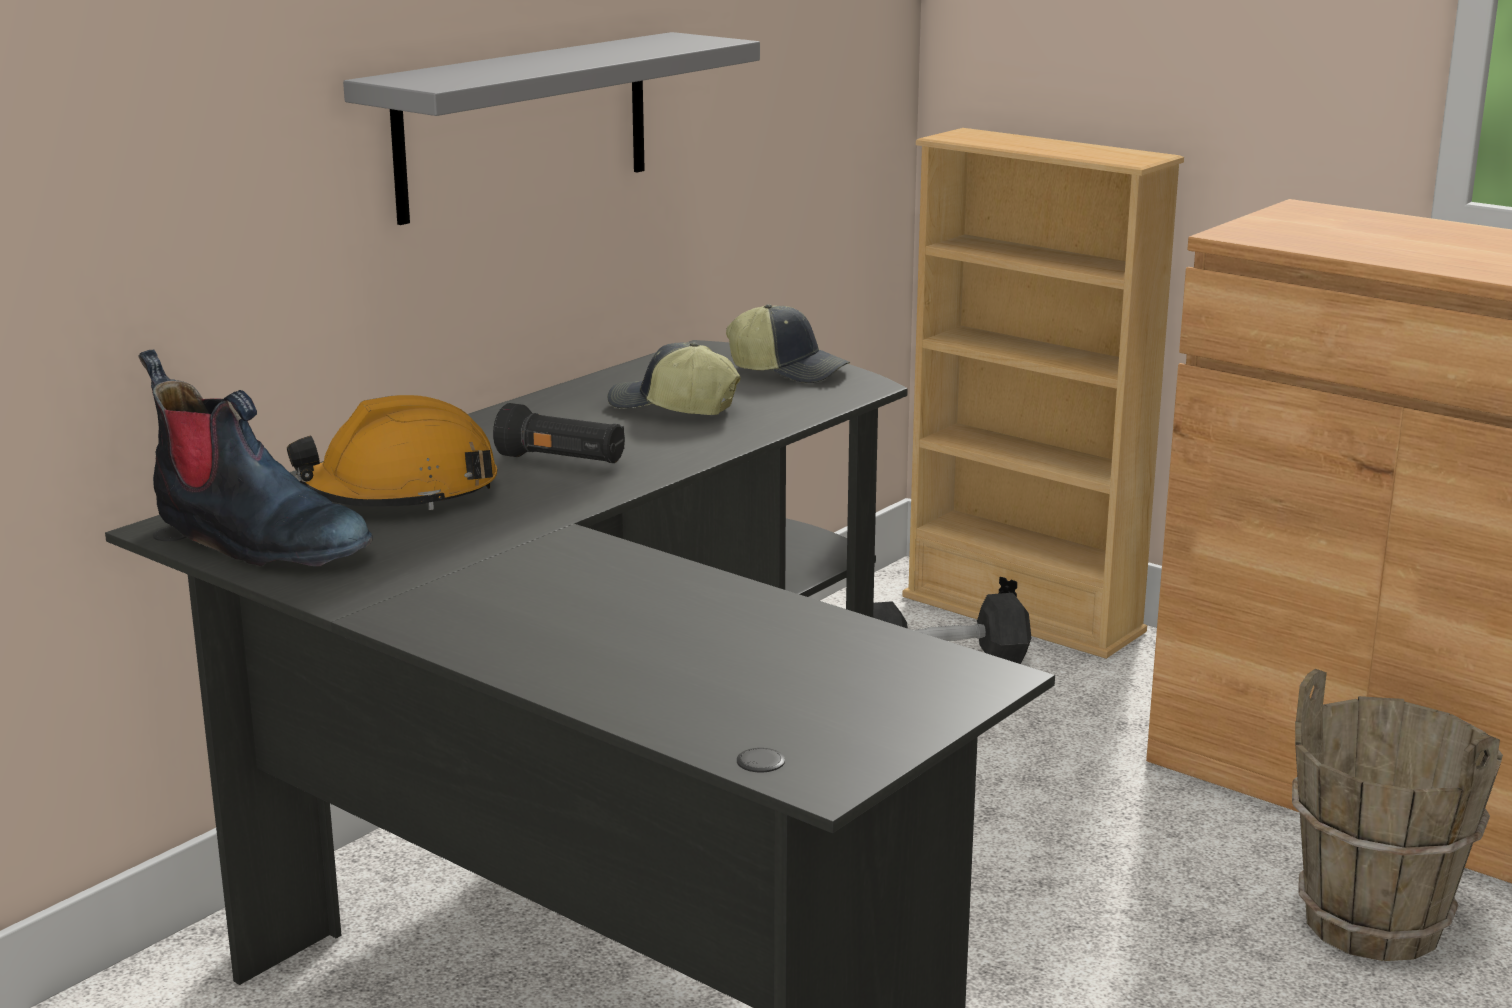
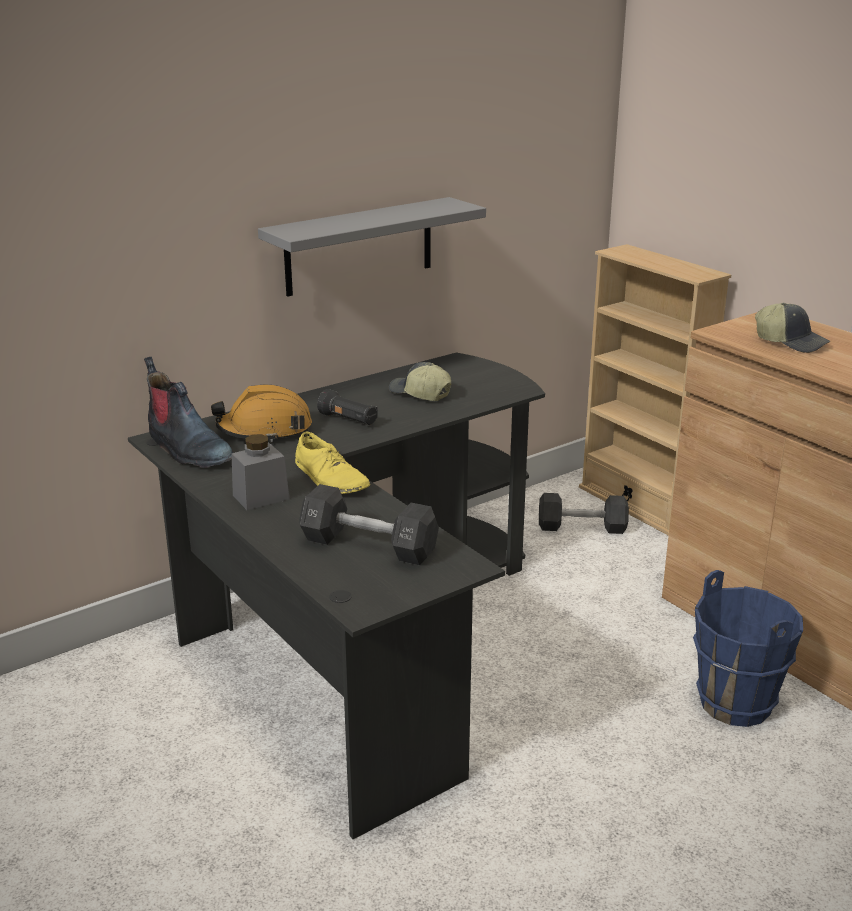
camera: 15 degrees right, 5 degrees up
cap [726,304,850,383] -> cap moved to [755,303,830,353]
brown bucket [1292,669,1503,961] -> blue bucket [693,570,803,727]
none -> grey jar [231,434,289,510]
none -> yellow shoe [295,431,370,494]
none -> black dumbbell [299,484,439,565]

